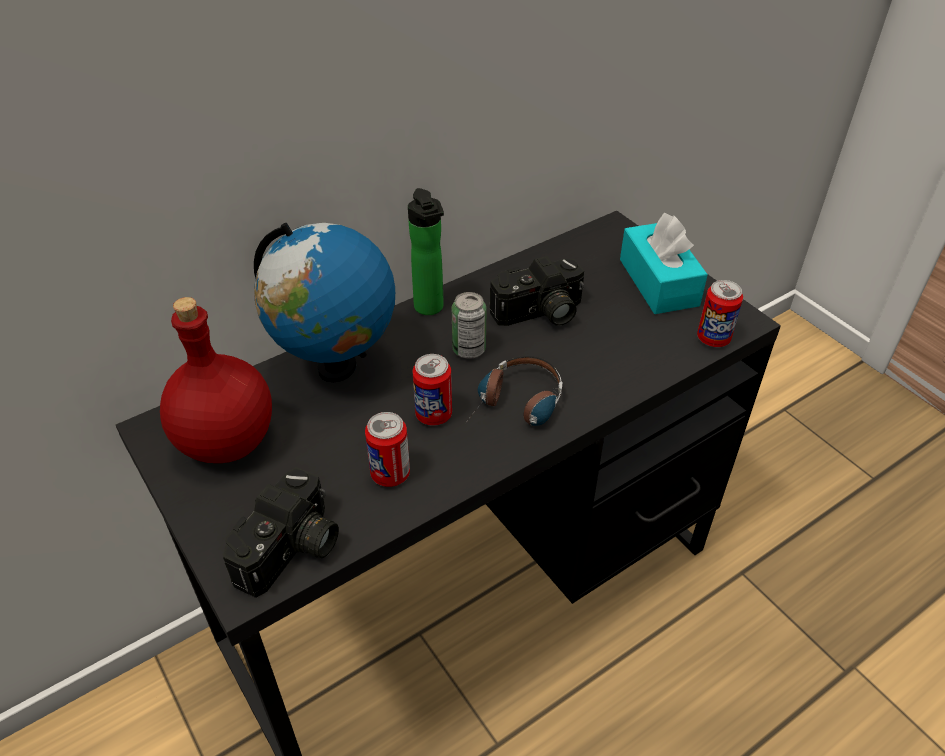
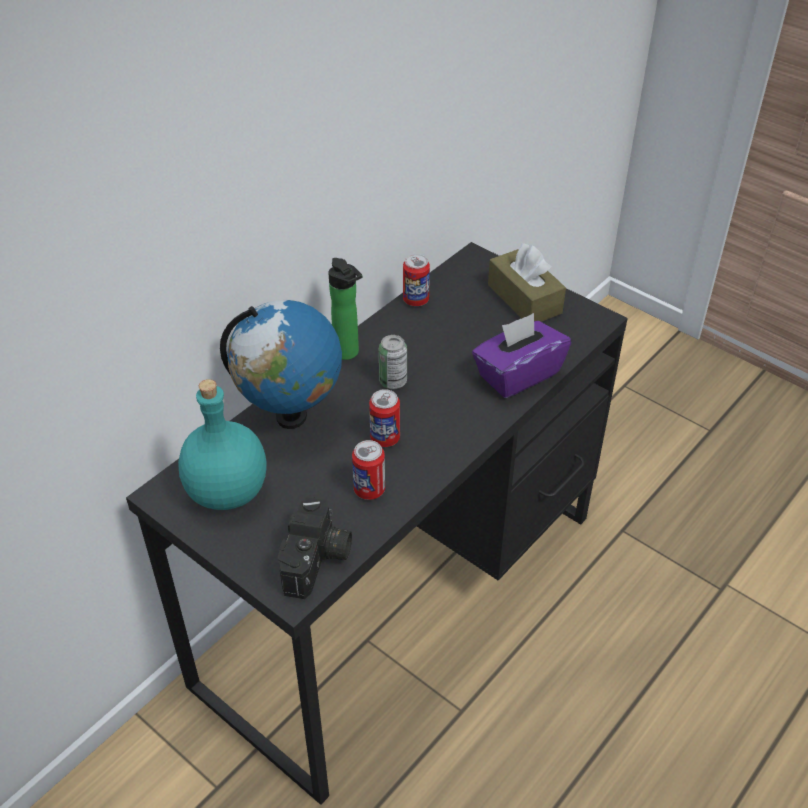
camera: 15 degrees left, 0 degrees up
red bottle [160,297,272,463] -> turquoise bottle [178,379,267,510]
headphones [465,356,562,426] -> none
camera [490,256,584,326] -> none
turquoise tissue box [620,213,708,314] -> brown tissue box [488,243,566,322]
can [697,280,743,347] -> can moved to [403,254,430,306]
none -> purple tissue box [472,313,571,398]

